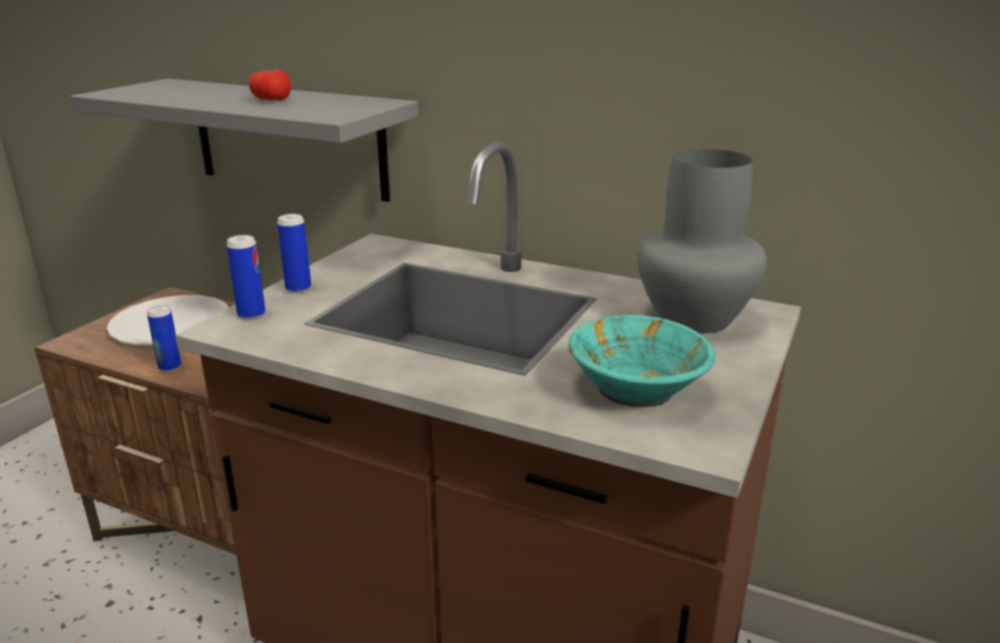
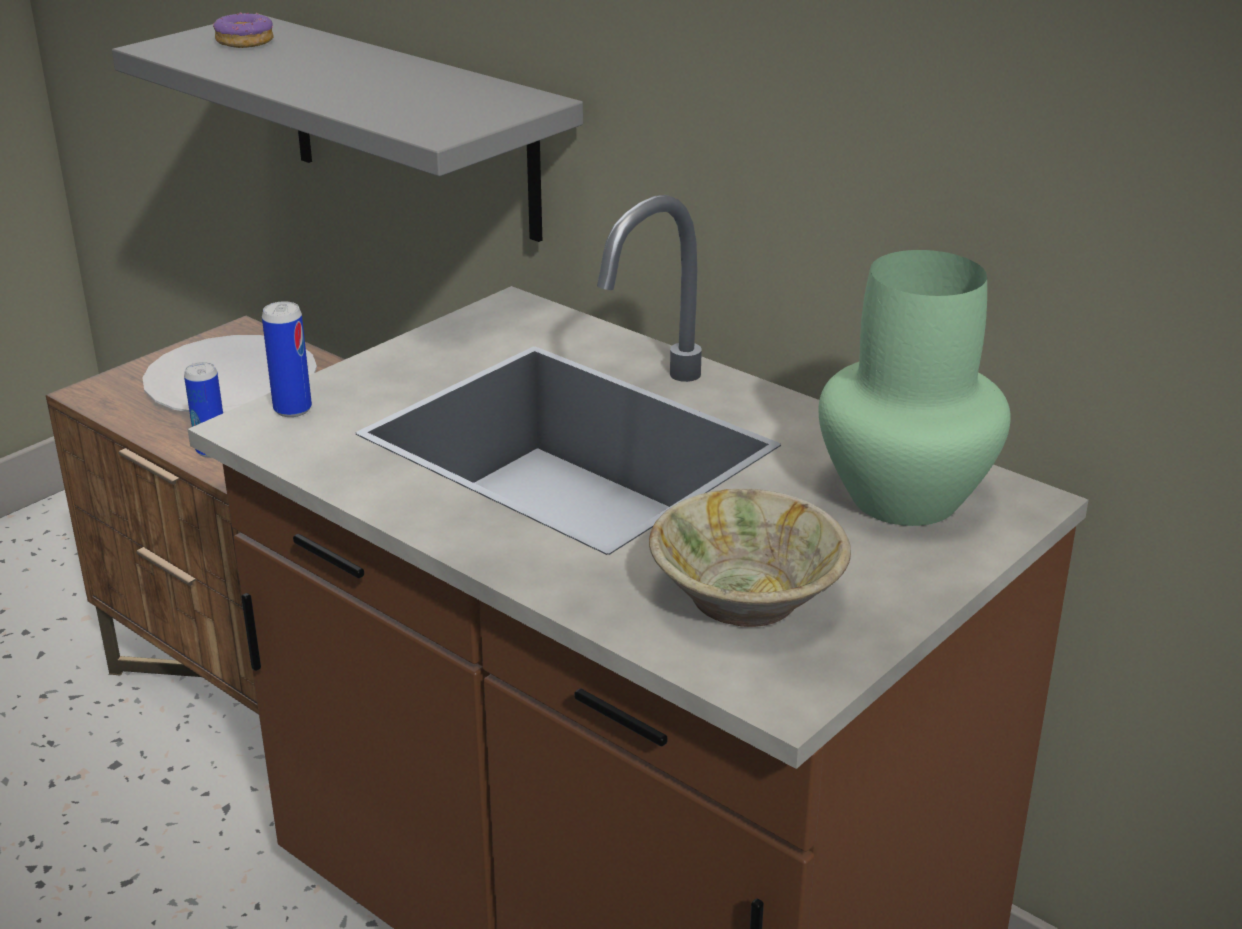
camera: 15 degrees right, 5 degrees up
tomato [249,69,291,101] -> none
can [277,214,311,293] -> none
turquoise bowl [568,315,715,407] -> beige bowl [649,489,851,627]
grey vase [637,149,767,334] -> green vase [818,250,1011,526]
none -> donut [213,13,274,48]

